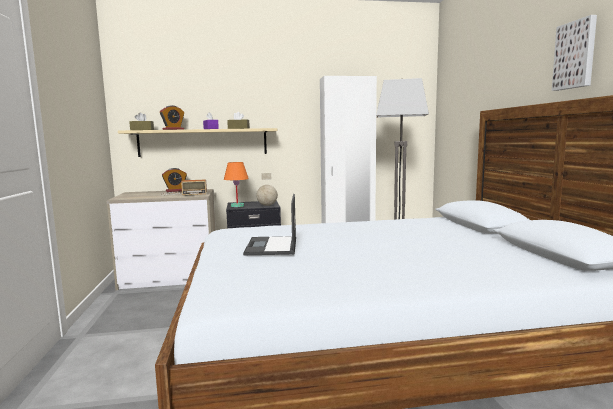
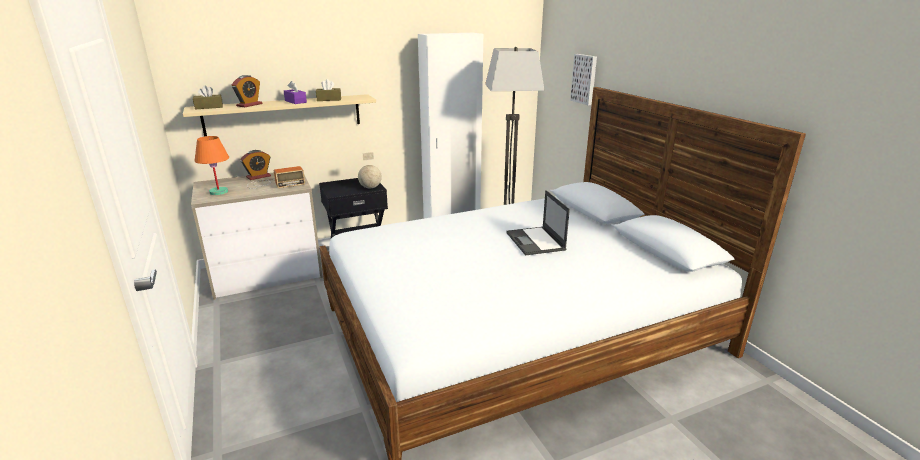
camera: 15 degrees left, 15 degrees up
orange table lamp [224,162,249,207] -> orange table lamp moved to [195,136,229,195]
laptop [243,194,296,255] -> laptop moved to [506,190,570,255]
picture [552,15,597,91] -> picture moved to [570,54,597,105]

